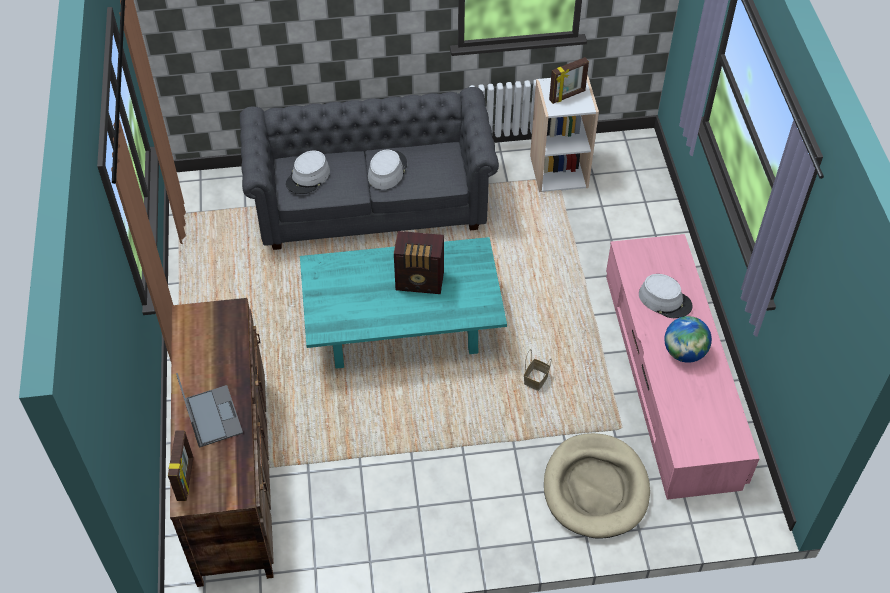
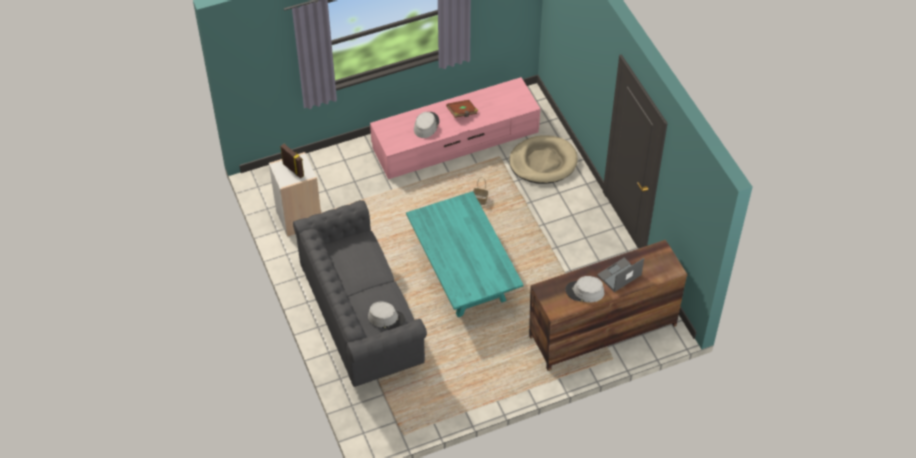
camera: 105 degrees left, 0 degrees up
picture frame [168,430,193,501] -> none
grey hat [368,149,407,190] -> grey hat moved to [565,276,605,303]
radio [394,231,444,294] -> none
globe [664,316,712,363] -> brown book [446,100,478,118]

